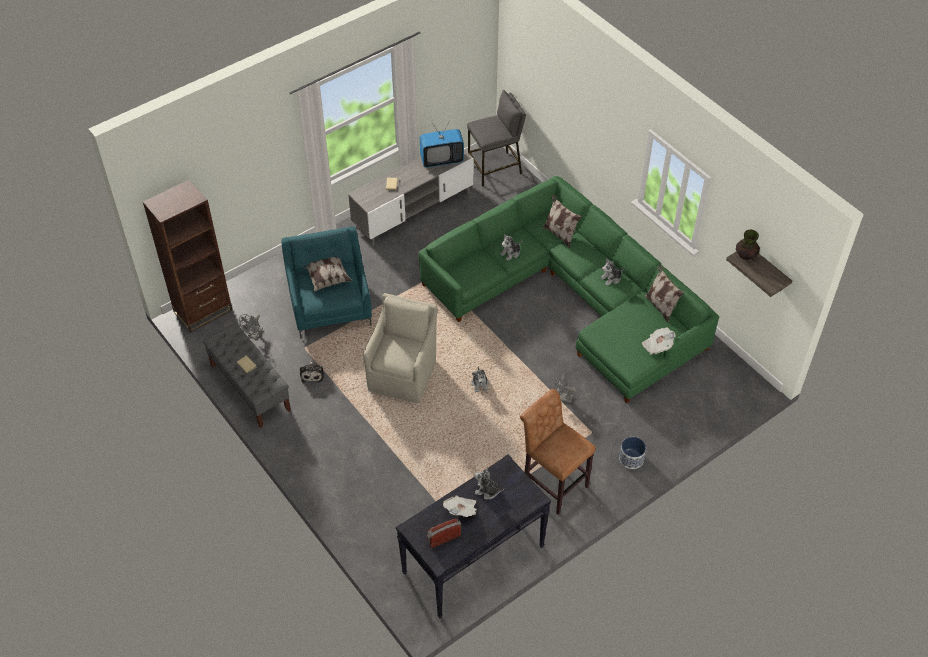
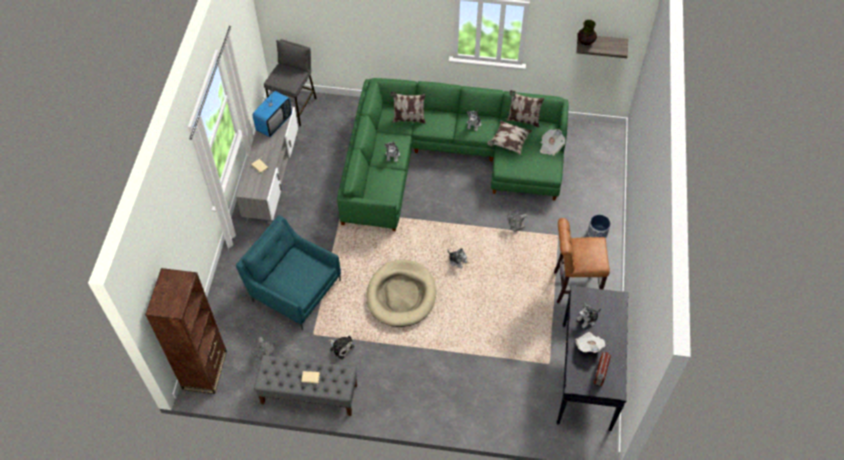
camera: 45 degrees left, 5 degrees up
pillow [302,257,352,292] -> pillow moved to [487,120,532,155]
beige armchair [363,293,437,403] -> beige dog bed [366,260,436,327]

